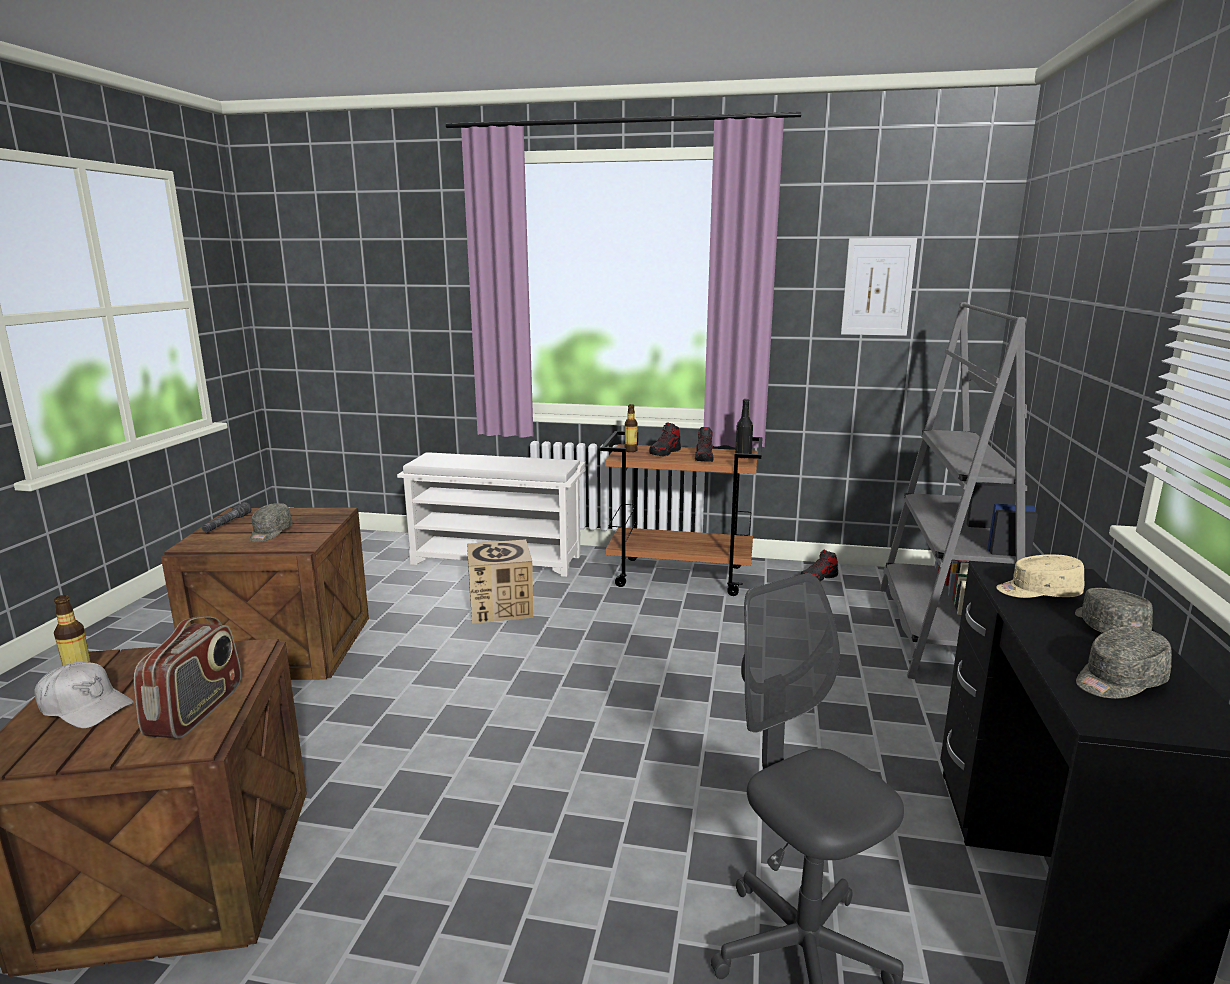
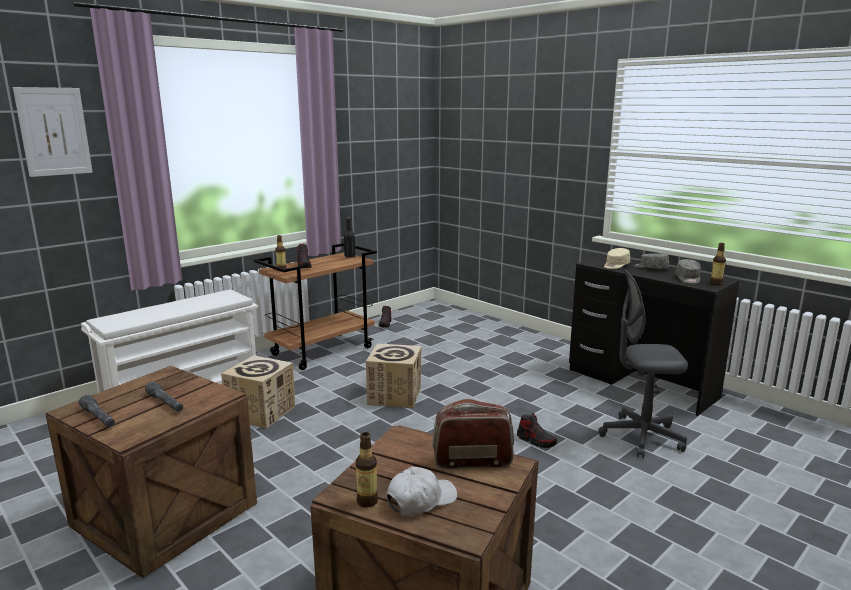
camera: 55 degrees left, 0 degrees up
radio [134,616,241,739] -> radio turned 45 degrees counterclockwise [432,398,514,469]
grey cap [250,503,292,542] -> grey flashlight [145,382,183,412]
shoe [695,427,714,462] -> shoe moved to [517,413,557,448]
picture [841,238,917,336] -> picture moved to [13,87,93,177]
grey bookcase [880,302,1038,679] -> none
none -> cardboard box [366,343,421,408]
none -> bottle [710,243,726,285]

